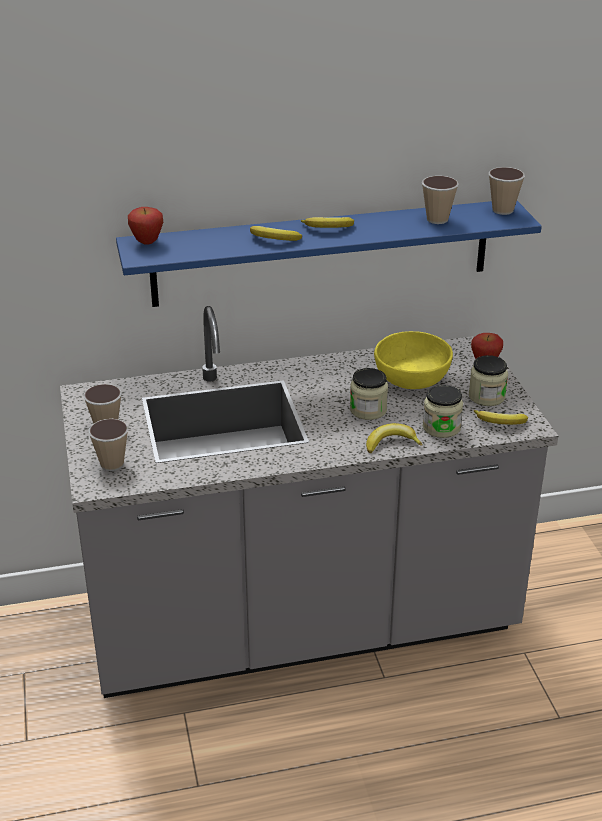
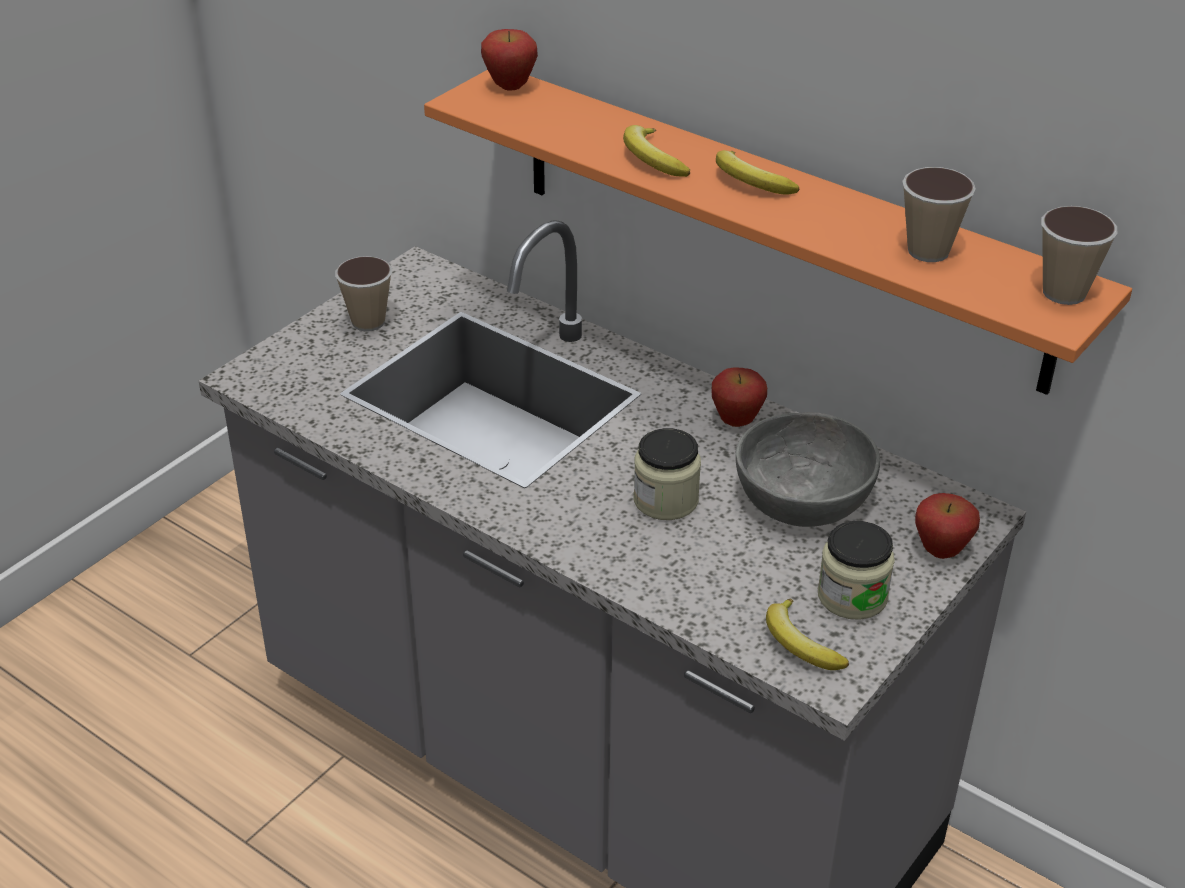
camera: 50 degrees right, 5 degrees up
cup [89,419,128,471] -> none
blue shelf [116,201,542,307] -> orange shelf [424,70,1132,395]
banana [366,423,422,453] -> none
yellow bowl [374,331,453,389] -> grey bowl [735,412,880,527]
jar [423,385,463,438] -> none
none -> apple [711,367,767,427]

